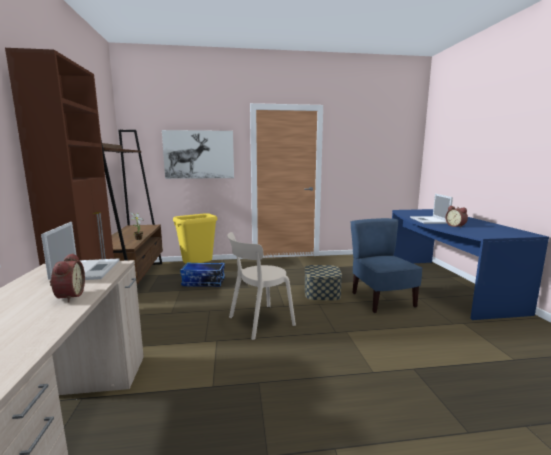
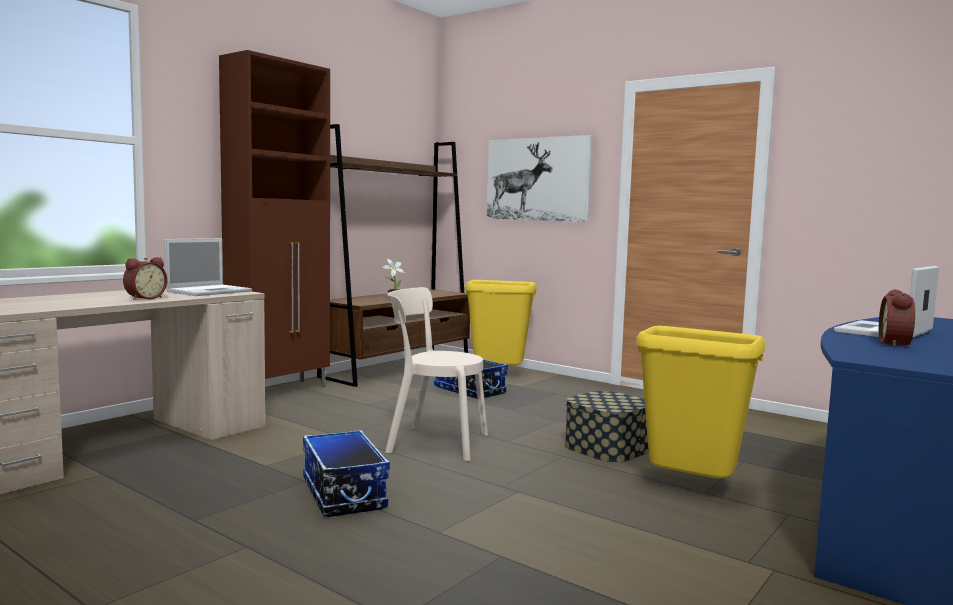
camera: 45 degrees right, 5 degrees down
blue chair [351,218,422,313] -> yellow trash can [636,326,765,478]
none -> storage box [303,430,390,517]

